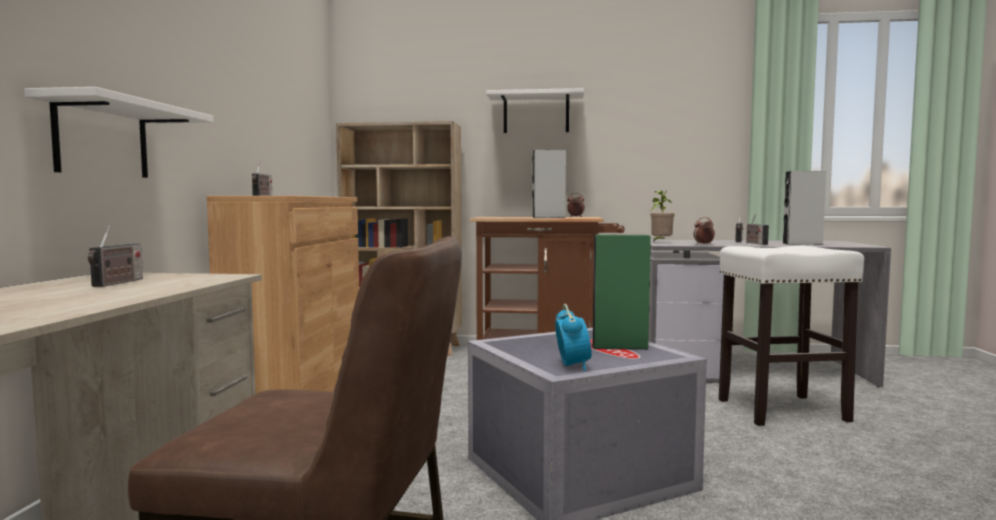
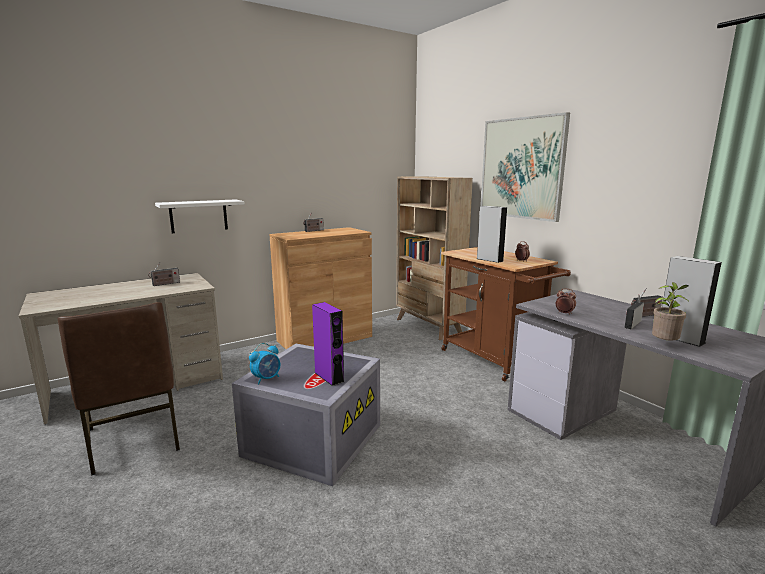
camera: 50 degrees right, 10 degrees up
white shelf [486,88,584,133] -> picture [481,112,570,222]
green speaker [591,235,651,350] -> purple speaker [312,302,344,386]
potted plant [651,190,674,241] -> potted plant moved to [652,282,688,341]
white stool [719,246,864,426] -> none

